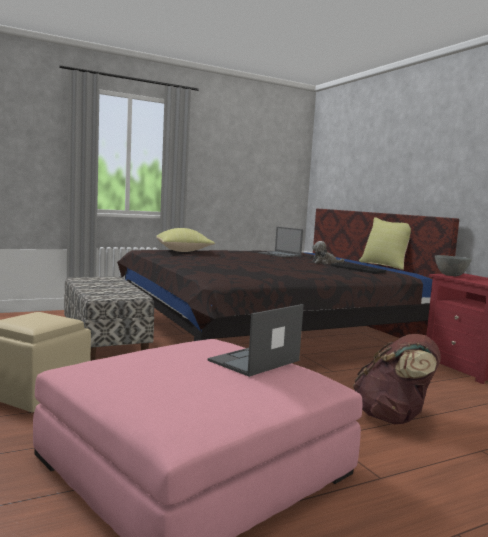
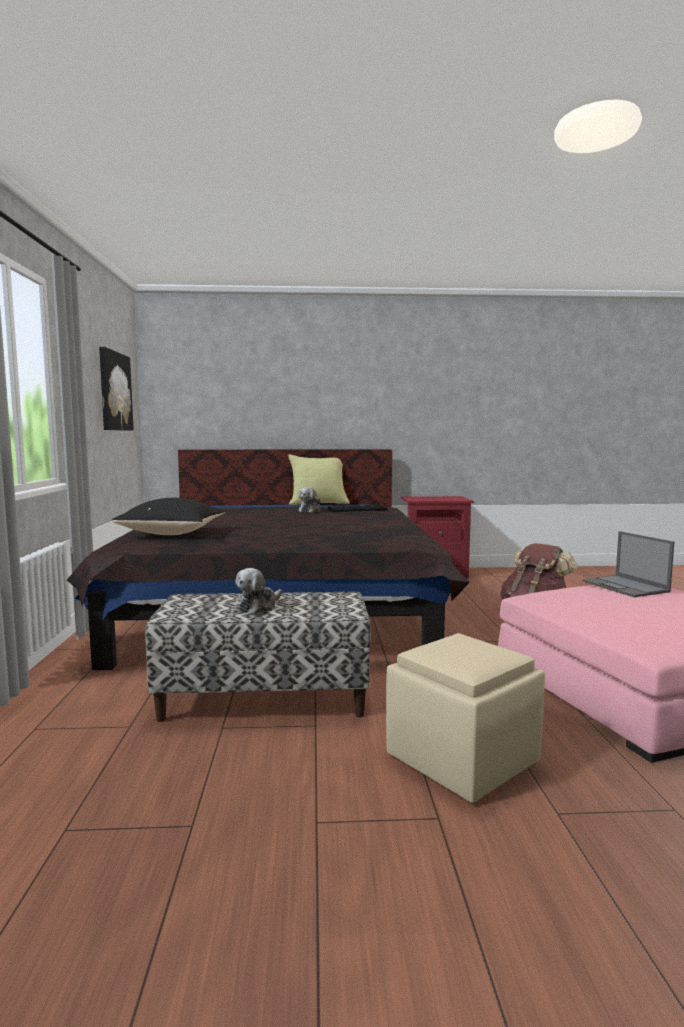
camera: 65 degrees left, 0 degrees up
yellow pillow [156,228,215,252] -> black pillow [112,498,226,535]
laptop [258,227,303,257] -> none
grey bowl [435,255,472,276] -> none
none -> picture [99,347,134,431]
none -> plush toy [235,568,282,614]

